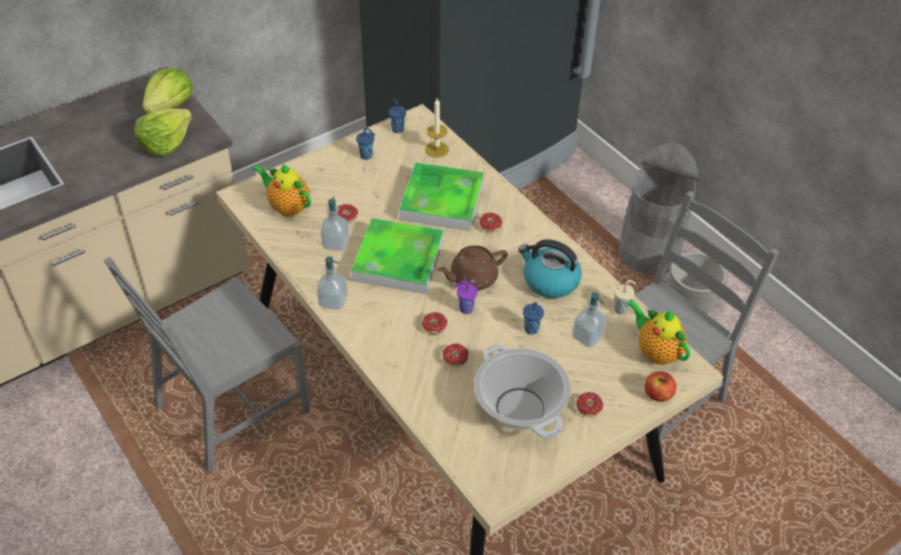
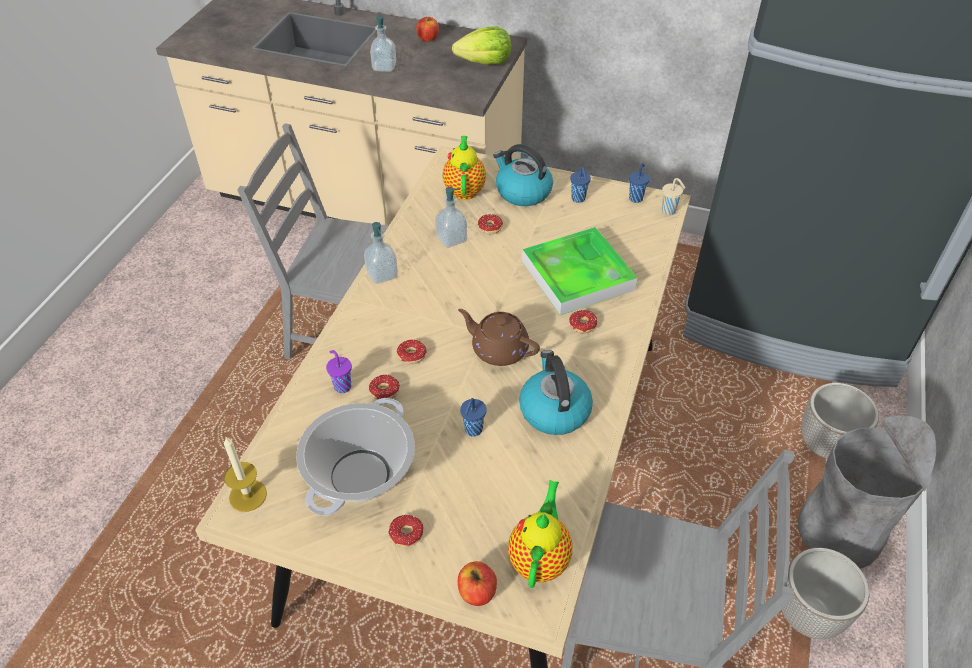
camera: 55 degrees right, 0 degrees up
lettuce [134,109,192,156] -> none
tray [351,218,444,294] -> none
candle [425,98,449,158] -> candle moved to [224,436,267,512]
purple cup [455,280,477,314] -> purple cup moved to [326,350,352,393]
soap dispenser [572,292,607,348] -> soap dispenser moved to [370,16,396,72]
beige cup [614,280,637,314] -> beige cup moved to [662,178,686,215]
none -> apple [416,17,439,42]
none -> kettle [493,144,553,206]
none -> planter [801,383,879,459]

